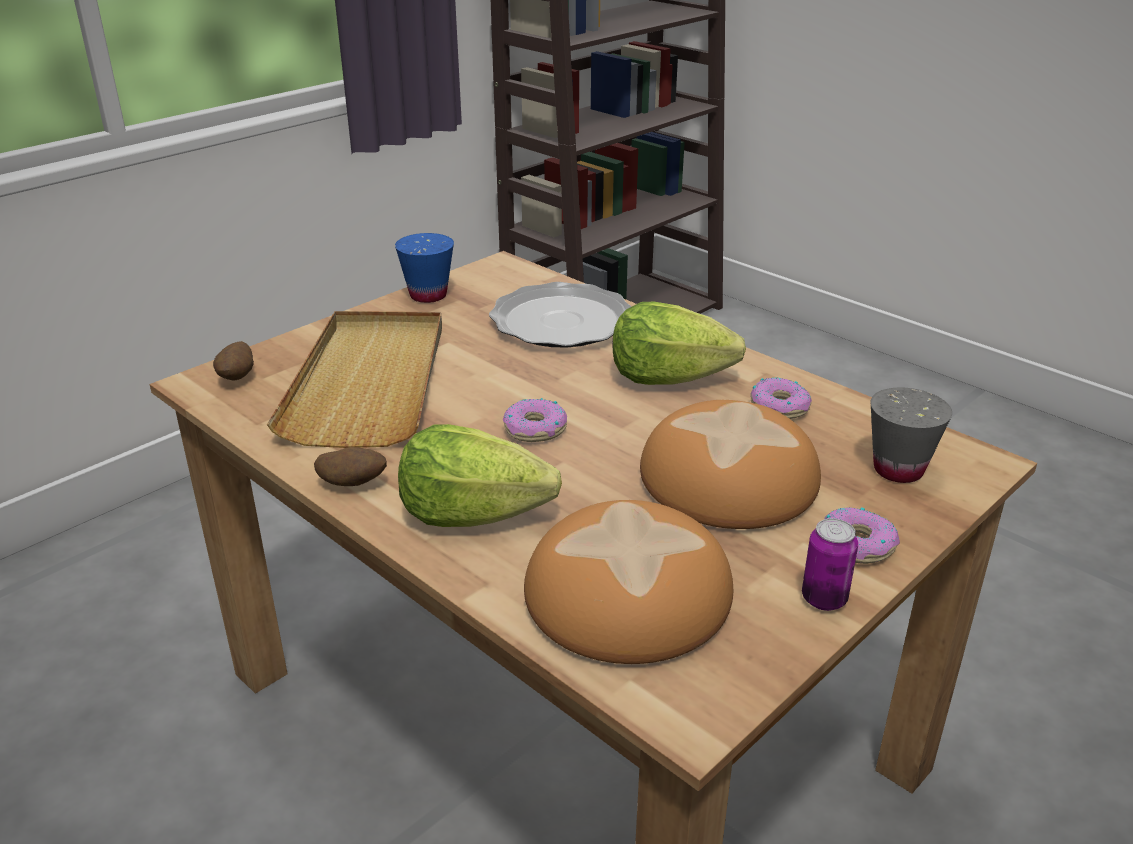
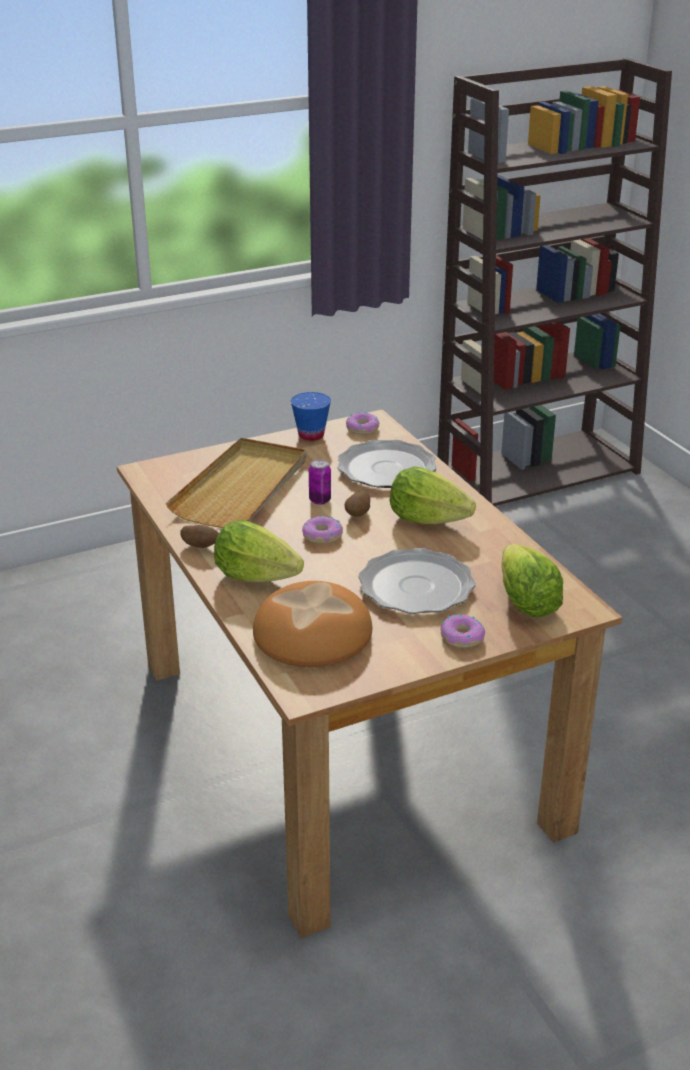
camera: 20 degrees right, 0 degrees up
potato [213,341,254,380] -> potato moved to [345,491,370,517]
bread [640,400,821,529] -> plate [358,548,476,614]
donut [751,377,812,419] -> donut moved to [346,412,380,435]
can [802,518,858,611] -> can moved to [309,459,331,505]
grey cup [871,387,952,483] -> lettuce [502,544,563,617]

